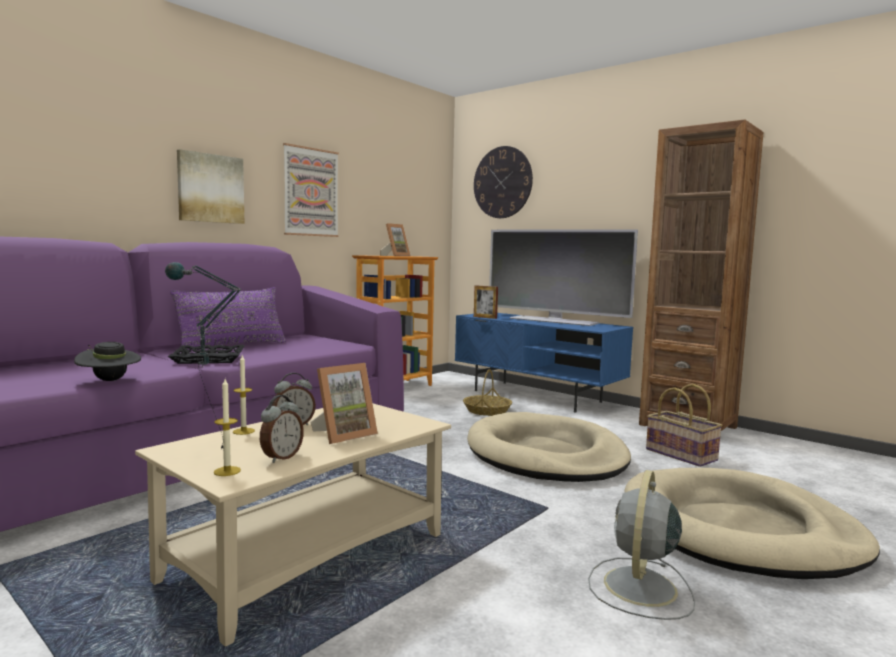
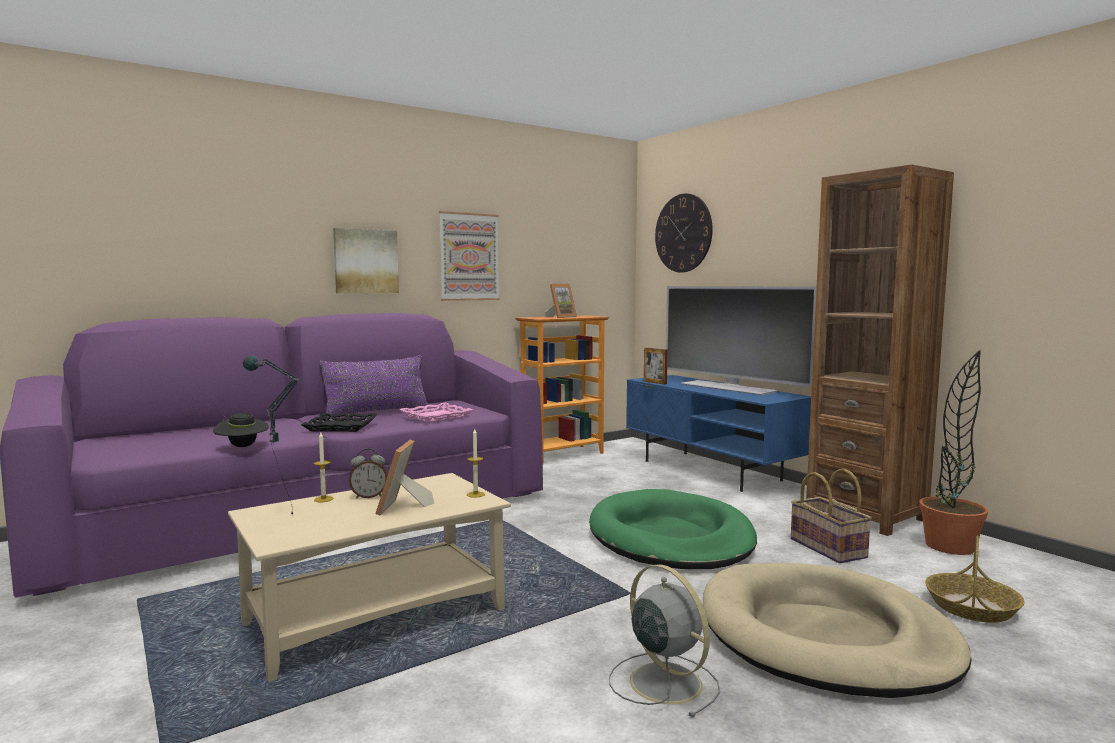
camera: 15 degrees right, 0 degrees up
candle [214,379,241,476] -> candle moved to [467,429,485,498]
alarm clock [260,395,304,463] -> none
picture frame [310,363,378,444] -> picture frame turned 120 degrees clockwise [375,440,434,516]
basket [463,369,512,416] -> basket moved to [925,536,1025,623]
beige dog bed [467,412,631,482] -> green dog bed [589,489,757,569]
grey fan [588,470,695,620] -> grey fan turned 105 degrees clockwise [609,564,720,718]
none -> pink tray [400,403,473,423]
none -> potted plant [919,350,988,555]

